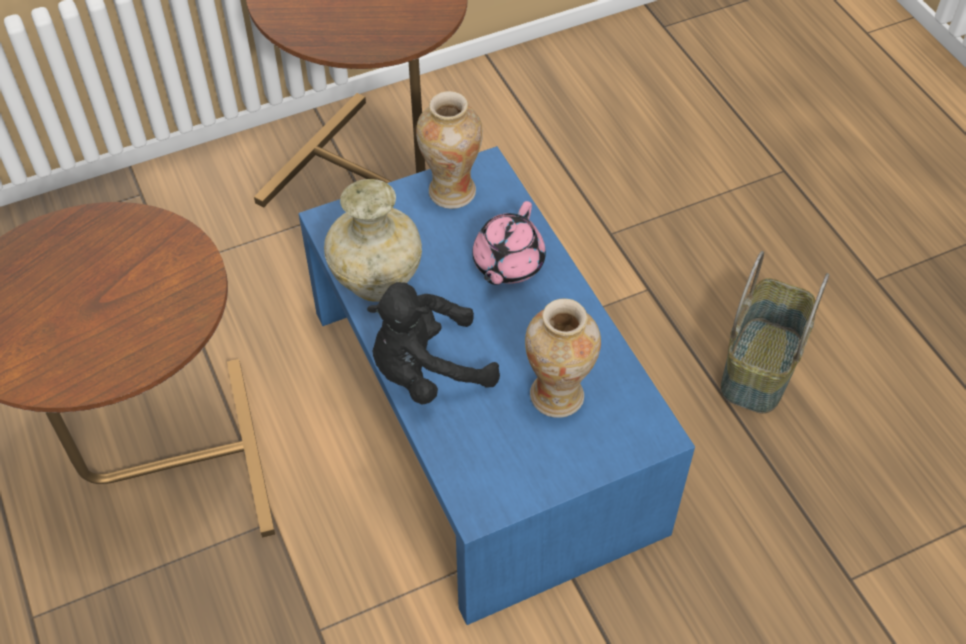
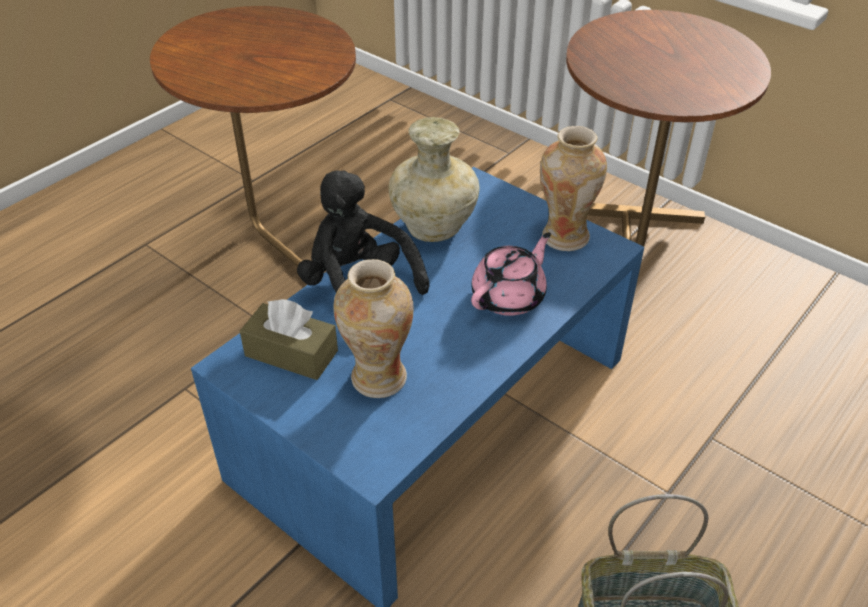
camera: 65 degrees right, 10 degrees down
pink teapot [472,201,546,285] -> pink teapot turned 135 degrees clockwise [471,232,551,316]
none -> brown tissue box [240,299,338,380]

